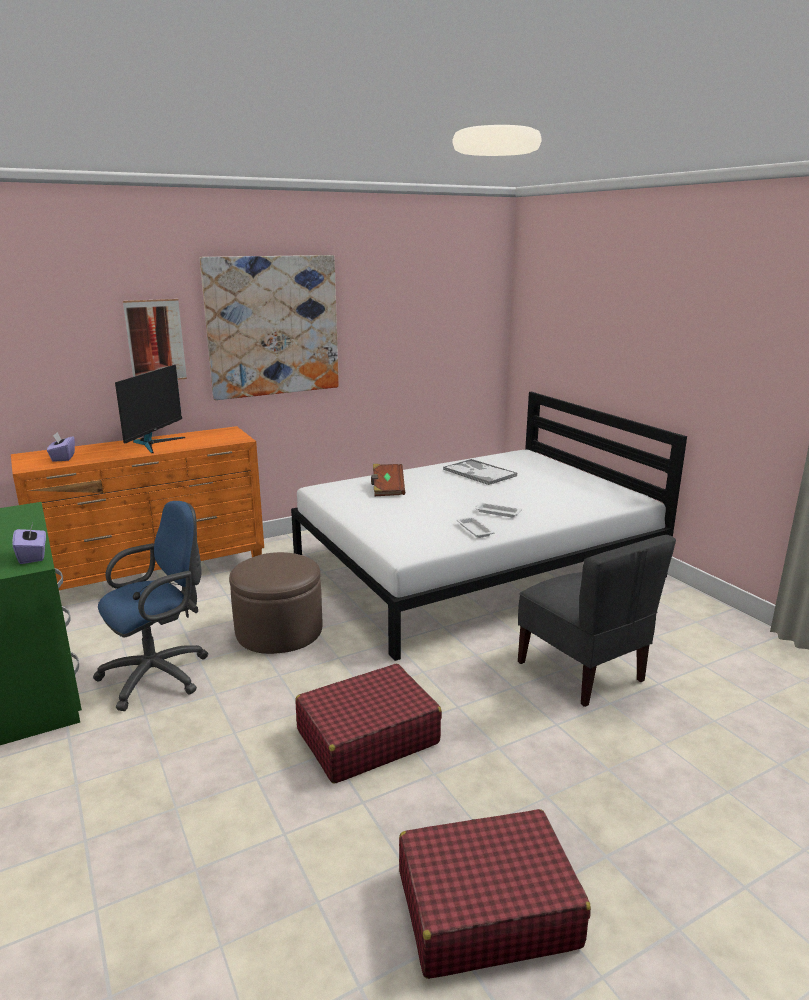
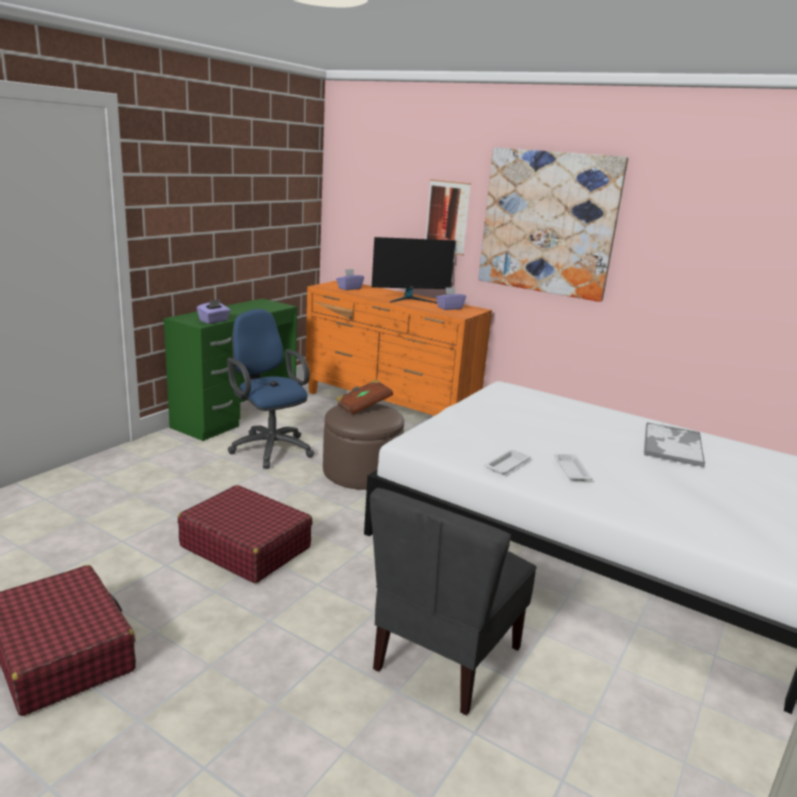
camera: 60 degrees right, 0 degrees up
blue office chair [93,501,208,711] -> blue office chair turned 150 degrees counterclockwise [227,309,314,469]
brown book [371,464,405,496] -> brown book moved to [336,379,393,415]
none -> purple tissue box [436,287,466,310]

